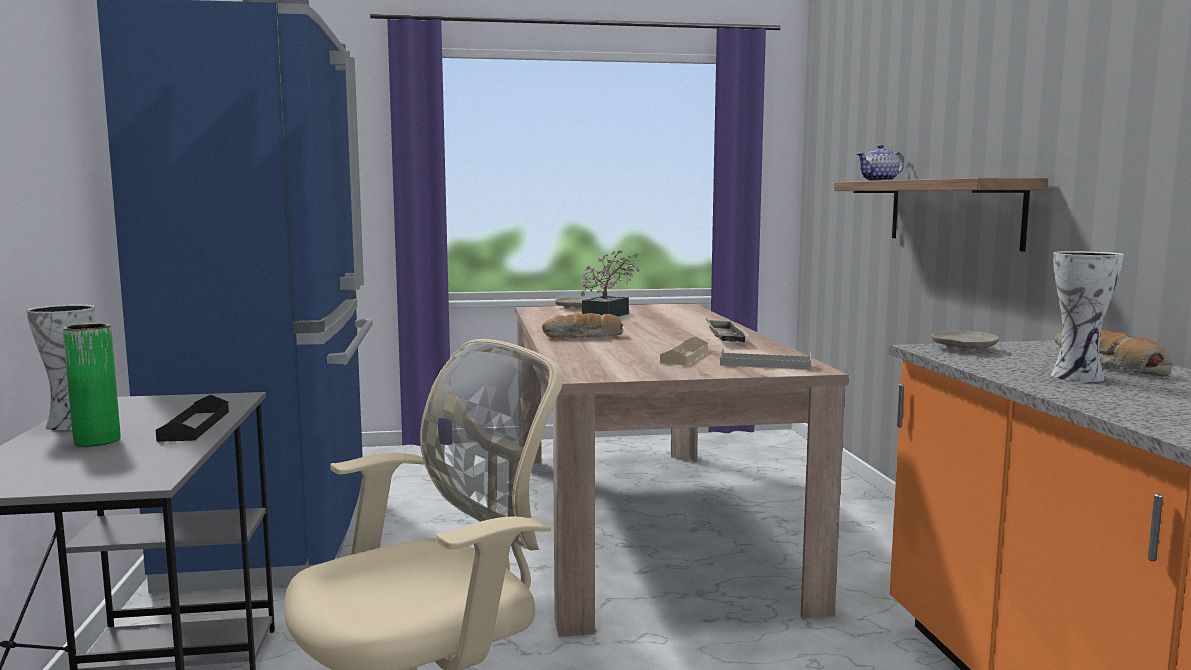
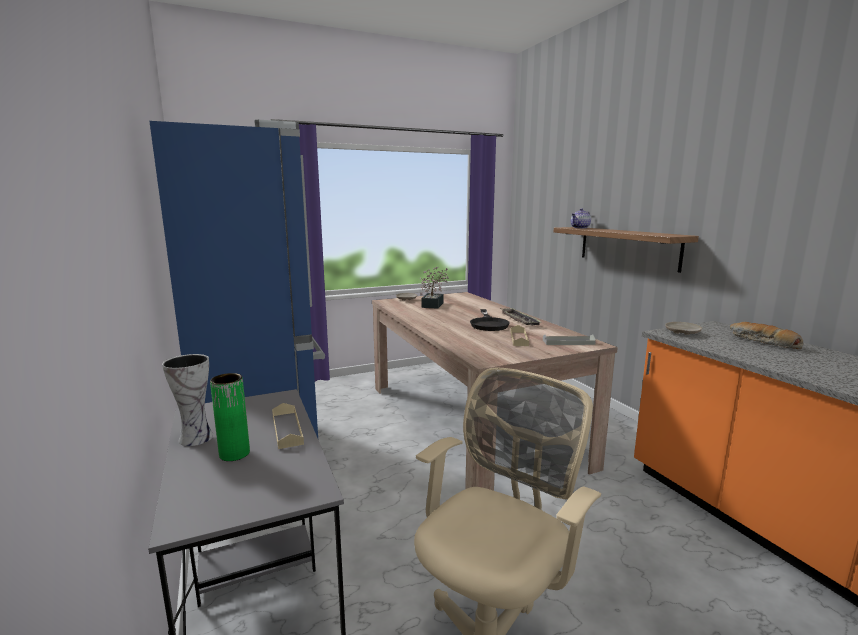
camera: 15 degrees left, 5 degrees up
black tray [156,395,229,442] -> beige tray [272,403,304,449]
bread [542,313,623,338] -> none
vase [1051,251,1124,382] -> none
none -> black frying pan [470,309,510,331]

